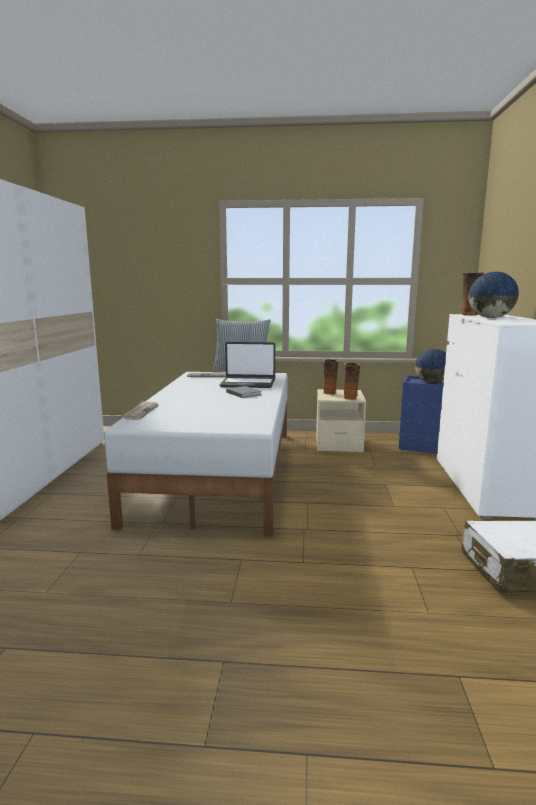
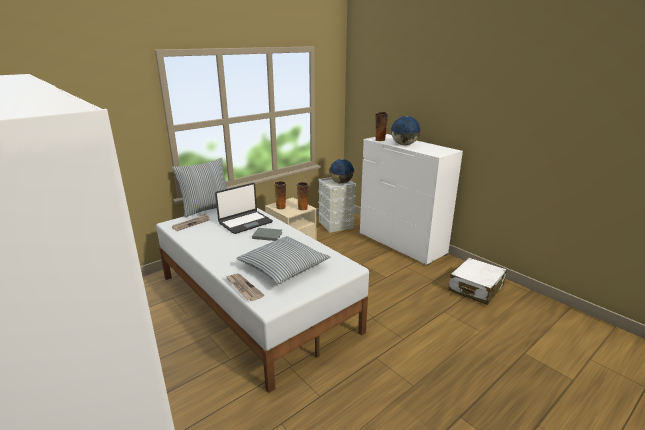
camera: 45 degrees left, 10 degrees up
blue storage box [399,375,444,454] -> grey storage box [318,177,356,233]
none -> pillow [236,236,330,284]

